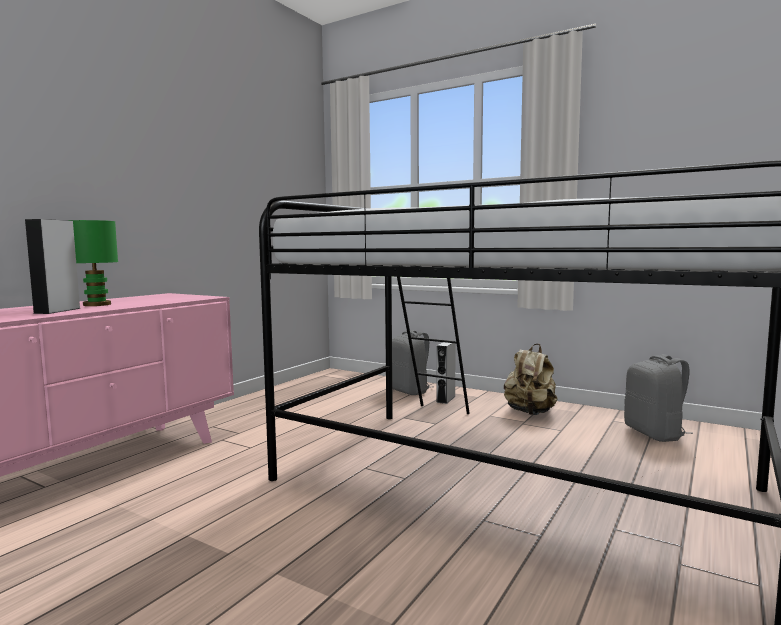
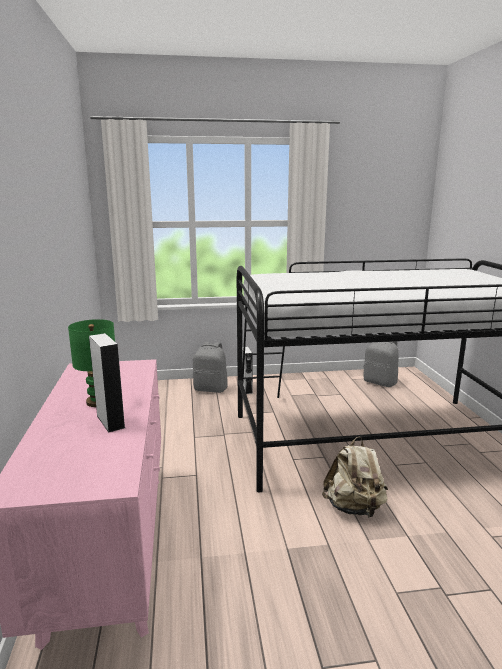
camera: 40 degrees left, 10 degrees up
beige backpack [504,343,557,415] -> beige backpack moved to [322,436,388,518]

